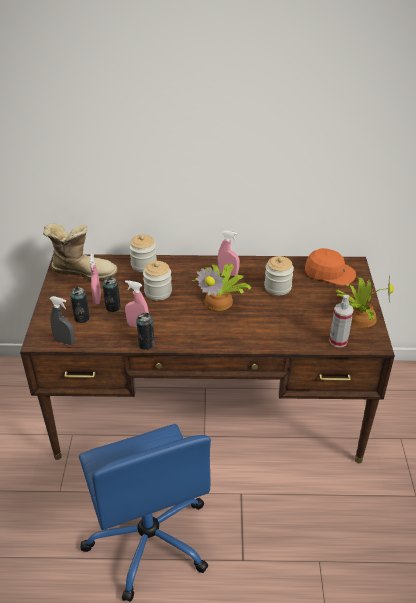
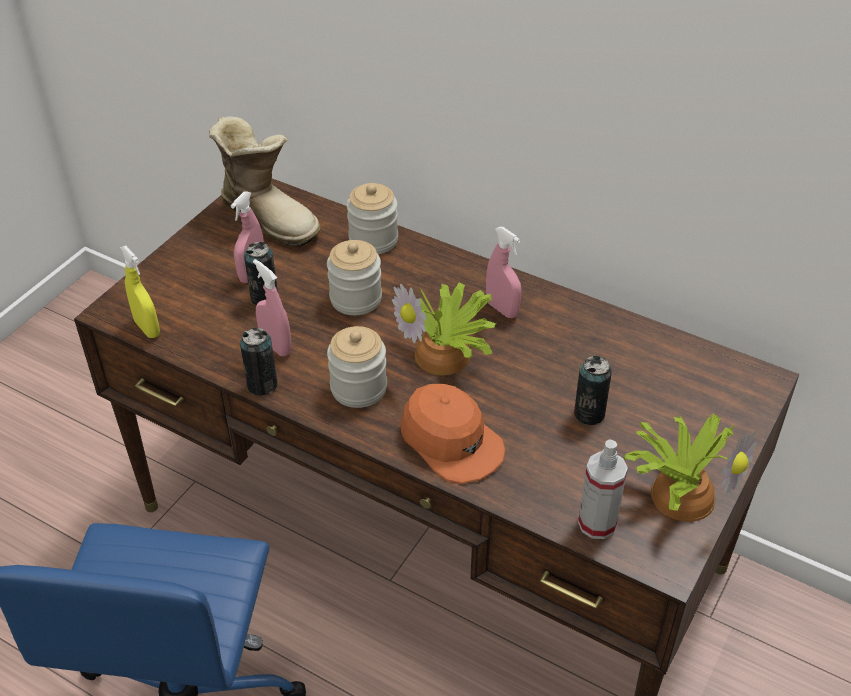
camera: 30 degrees right, 5 degrees up
grey spray bottle [50,296,75,345] -> yellow spray bottle [120,245,160,338]
can [70,287,90,323] -> can moved to [574,356,612,425]
jar [264,256,294,295] -> jar moved to [327,326,387,408]
orange cap [305,248,356,286] -> orange cap moved to [401,384,505,484]

